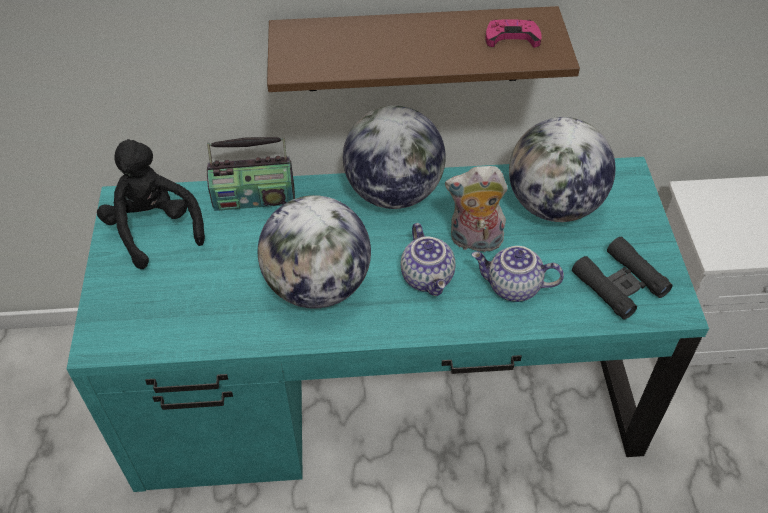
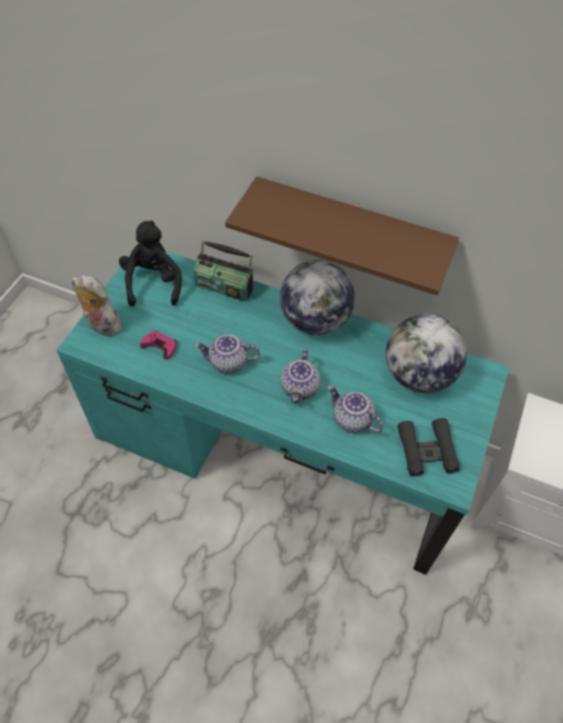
camera: 25 degrees right, 5 degrees up
globe [258,195,371,308] -> teapot [195,335,260,374]
plush toy [445,166,508,252] -> plush toy moved to [71,275,121,336]
pink game controller [486,19,542,48] -> pink game controller moved to [140,331,177,360]

